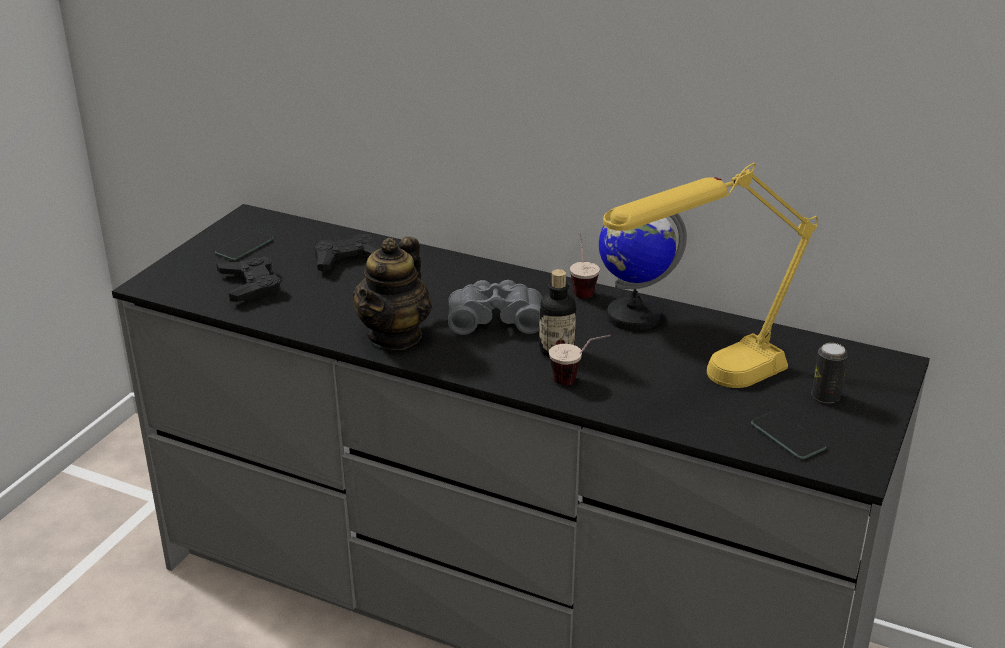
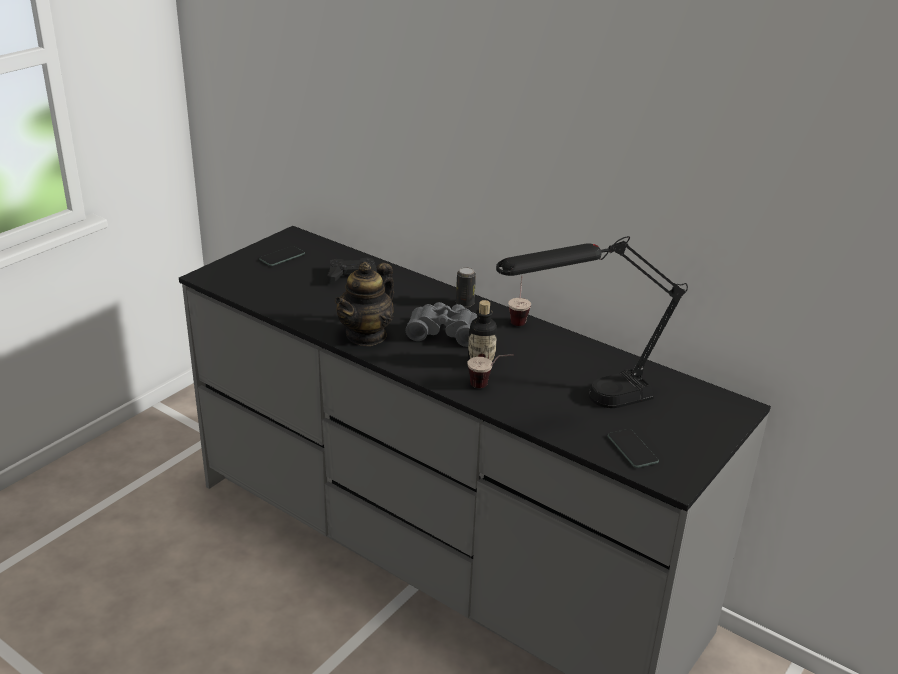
camera: 10 degrees right, 0 degrees up
black game controller [216,257,281,302] -> none
globe [599,213,687,331] -> none
yellow table lamp [603,163,818,388] -> black table lamp [496,236,688,408]
can [812,343,848,403] -> can moved to [456,267,476,307]

